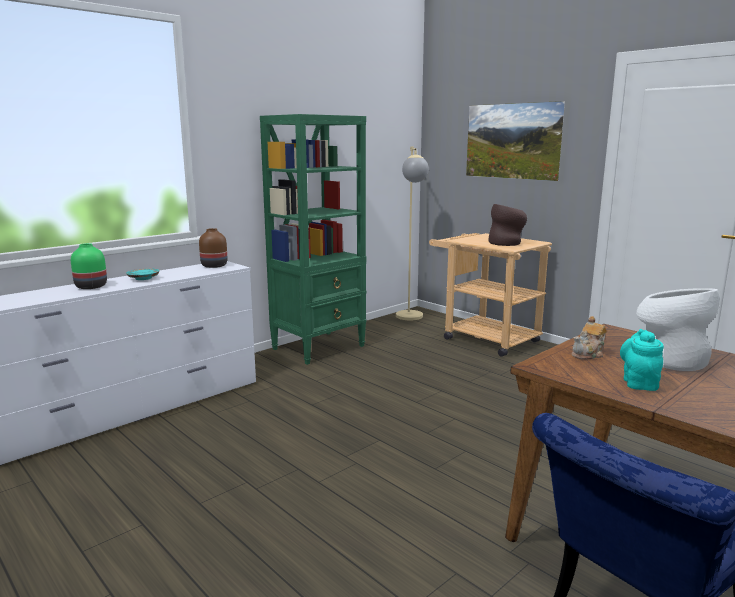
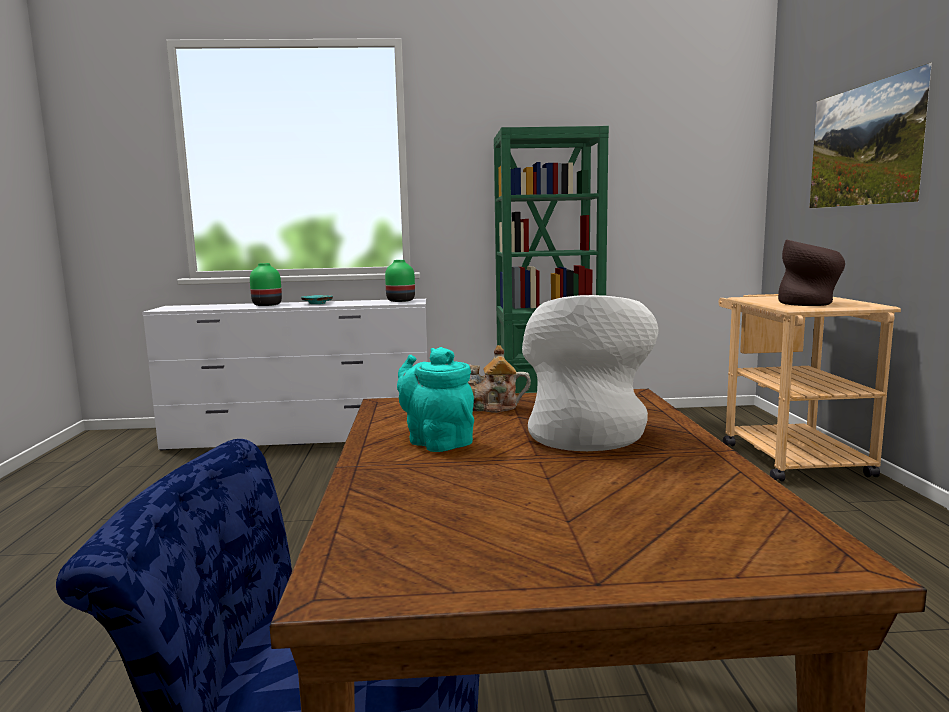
camera: 40 degrees right, 5 degrees down
brown vase [199,228,227,268] -> green vase [385,260,415,302]
beige floor lamp [396,146,429,320] -> none
turquoise teapot [620,329,664,391] -> turquoise teapot turned 90 degrees counterclockwise [397,347,474,452]

